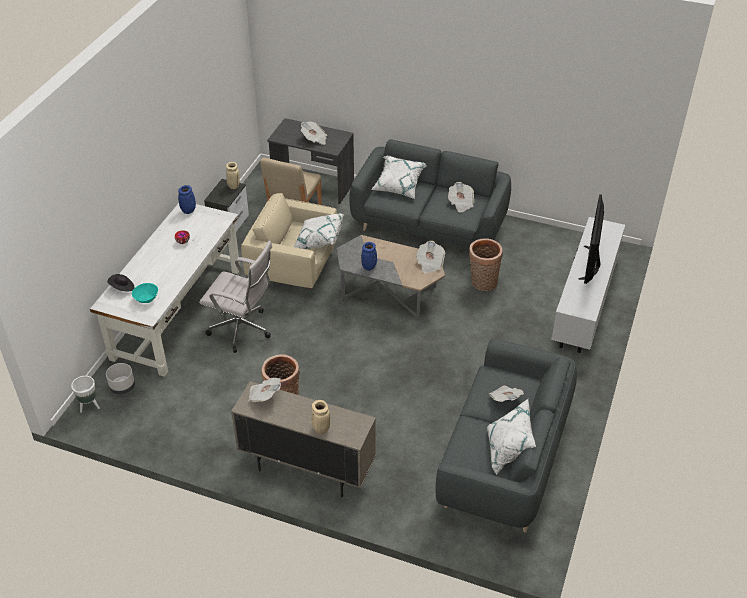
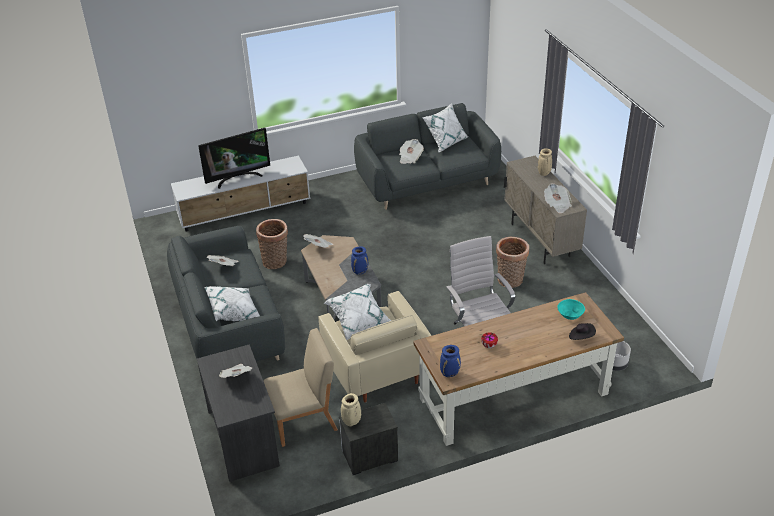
camera: 130 degrees left, 5 degrees down
white planter [71,376,100,413] -> none
white desk [90,203,240,377] -> brown desk [413,292,624,446]

